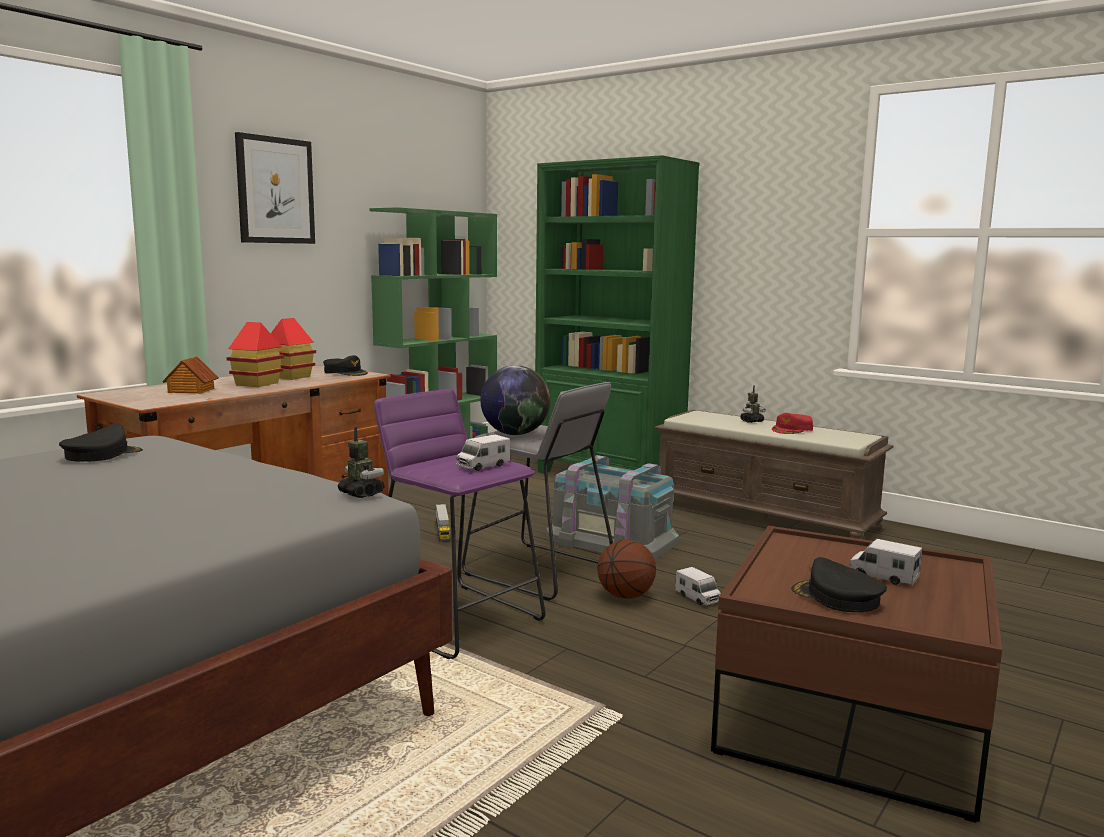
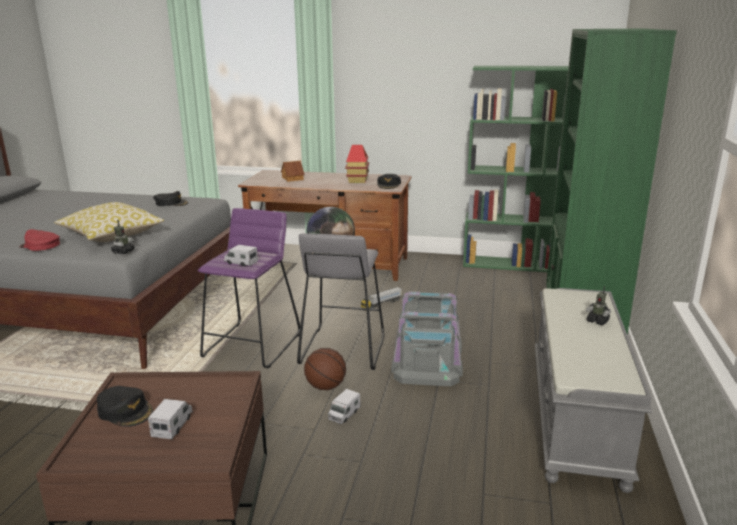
camera: 65 degrees right, 10 degrees up
toy house [226,322,284,387] -> none
picture [235,132,315,244] -> none
brown bench [654,410,894,539] -> grey bench [535,288,652,493]
red cap [772,413,813,434] -> red cap moved to [20,229,60,251]
black cap [791,557,887,612] -> black cap turned 105 degrees clockwise [97,386,153,427]
none -> pillow [54,202,164,242]

